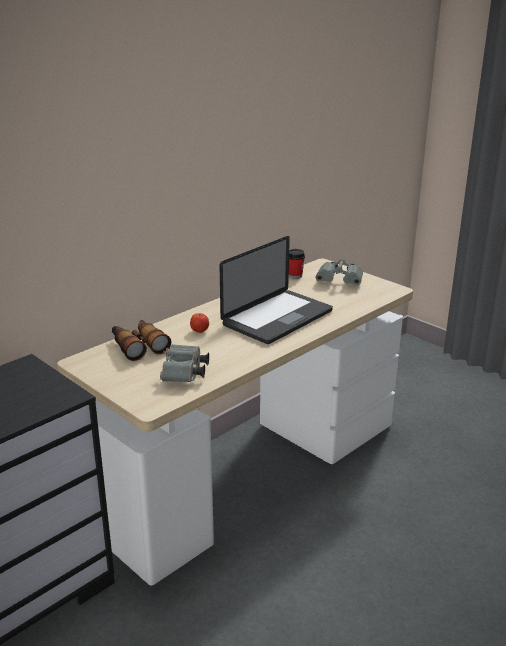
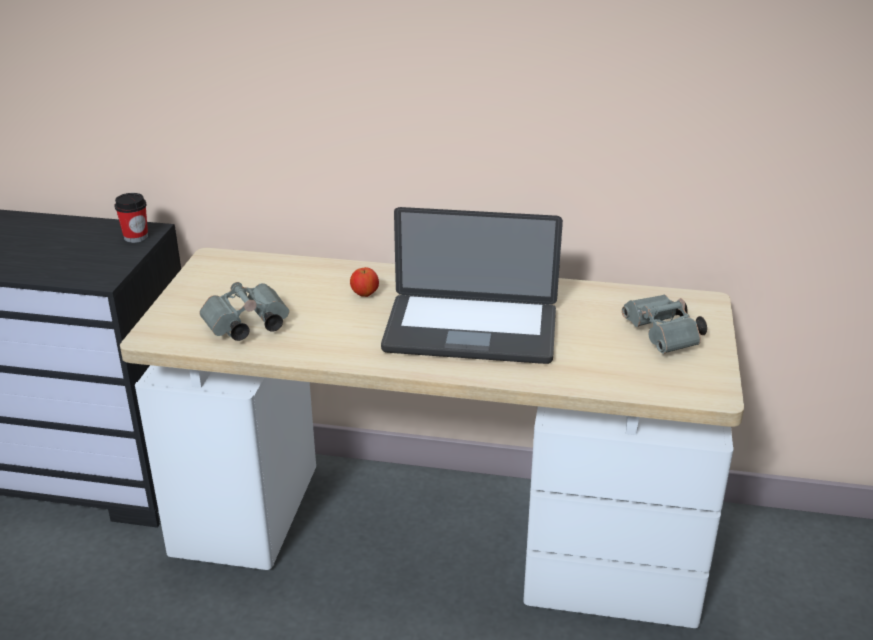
camera: 55 degrees right, 5 degrees up
binoculars [112,320,171,361] -> none
cup [289,249,305,279] -> cup moved to [114,193,148,243]

